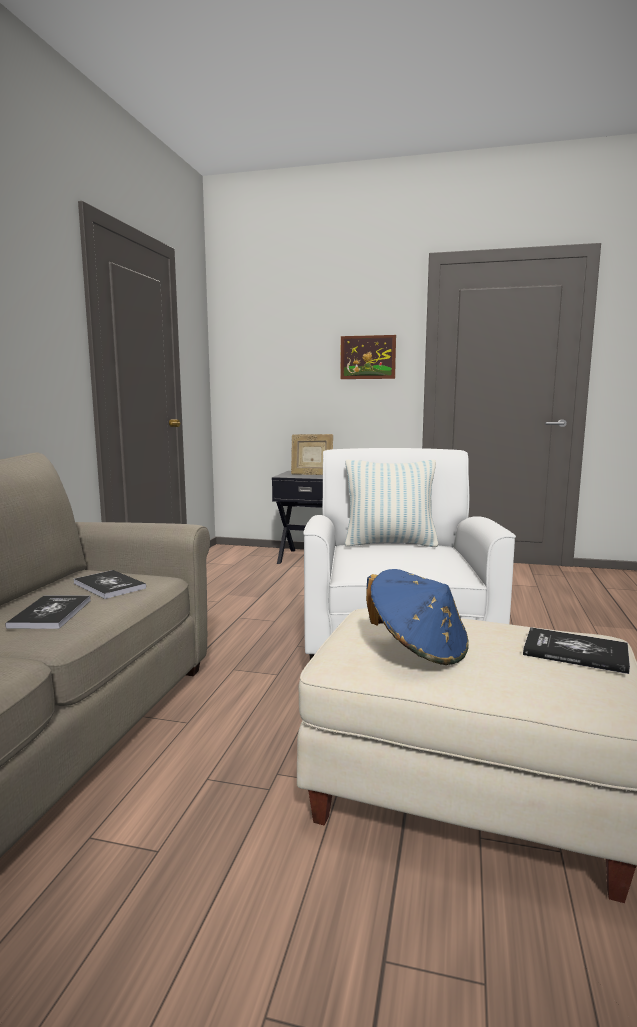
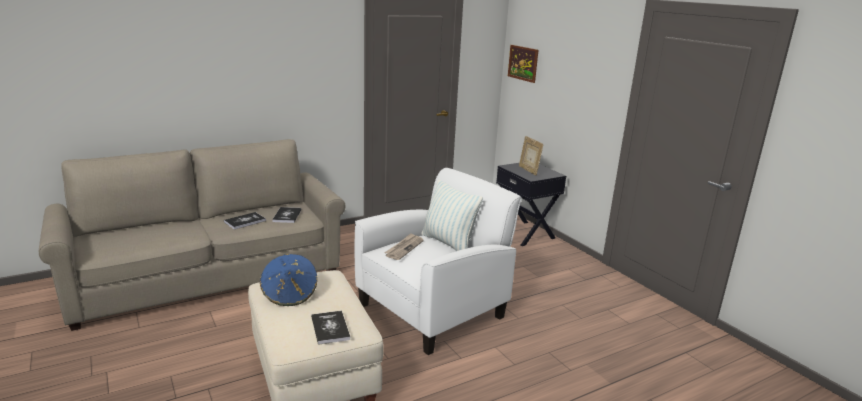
camera: 45 degrees right, 10 degrees up
picture [340,335,396,379] -> picture moved to [508,45,539,83]
none -> newspaper [384,233,424,260]

